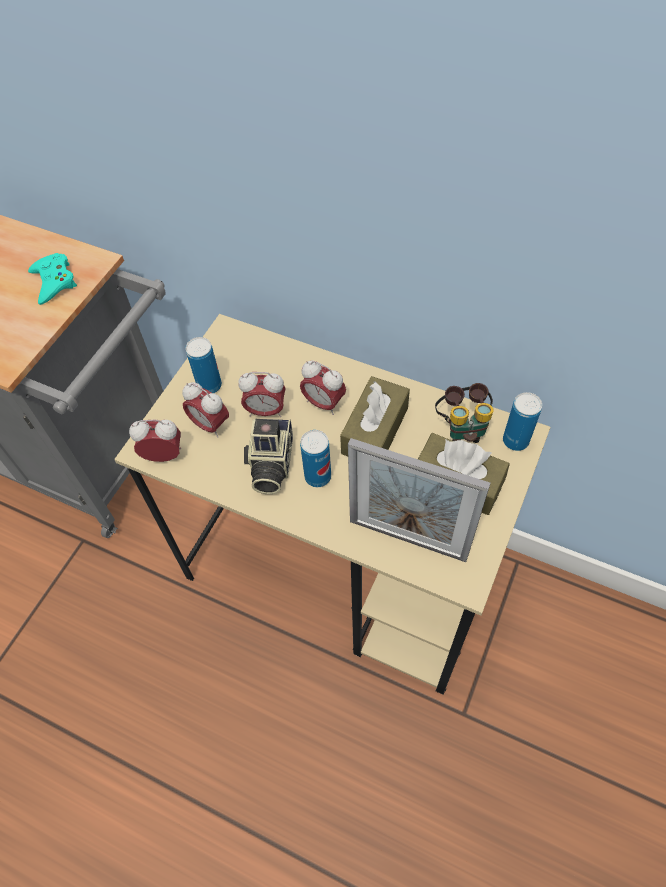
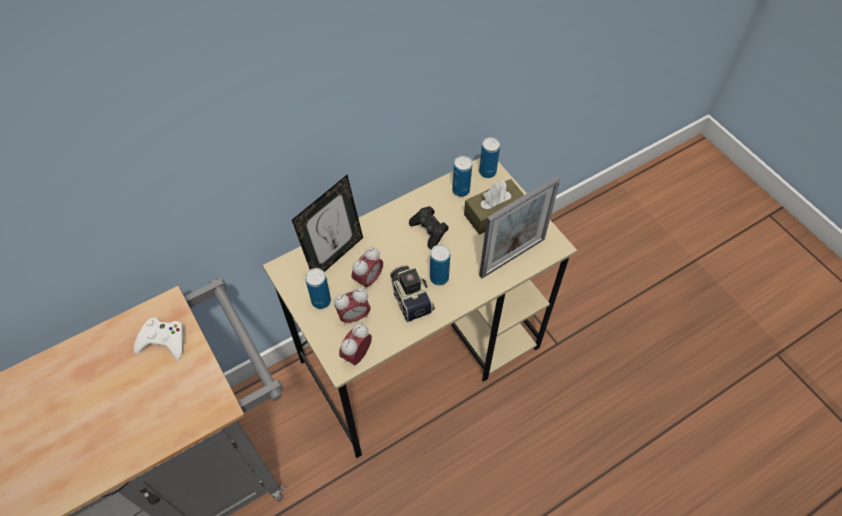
camera: 60 degrees left, 0 degrees up
turquoise game controller [28,253,77,305] -> white game controller [134,318,184,360]
camera [244,418,293,494] -> camera turned 150 degrees counterclockwise [390,265,435,323]
alarm clock [300,360,346,415] -> none
brown tissue box [340,376,410,456] -> black game controller [409,206,449,249]
binoculars [435,383,494,443] -> can [452,156,472,197]
none -> picture frame [292,175,363,272]

